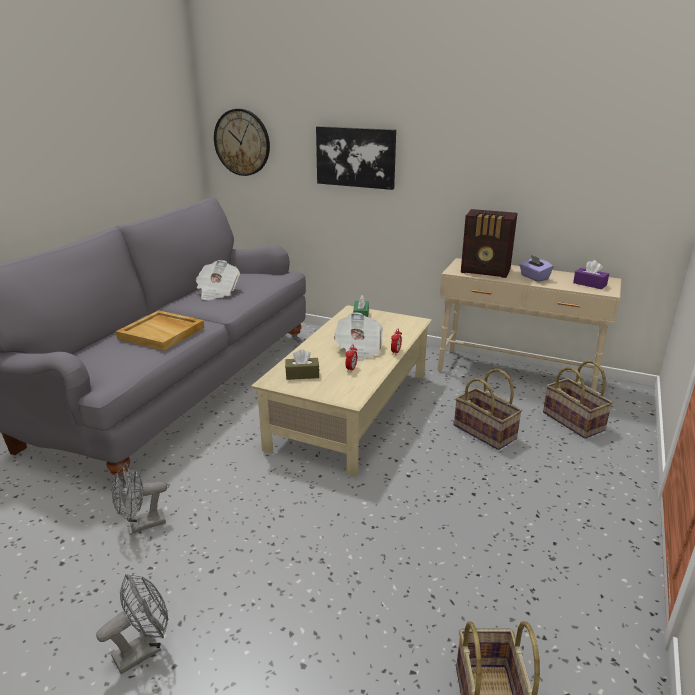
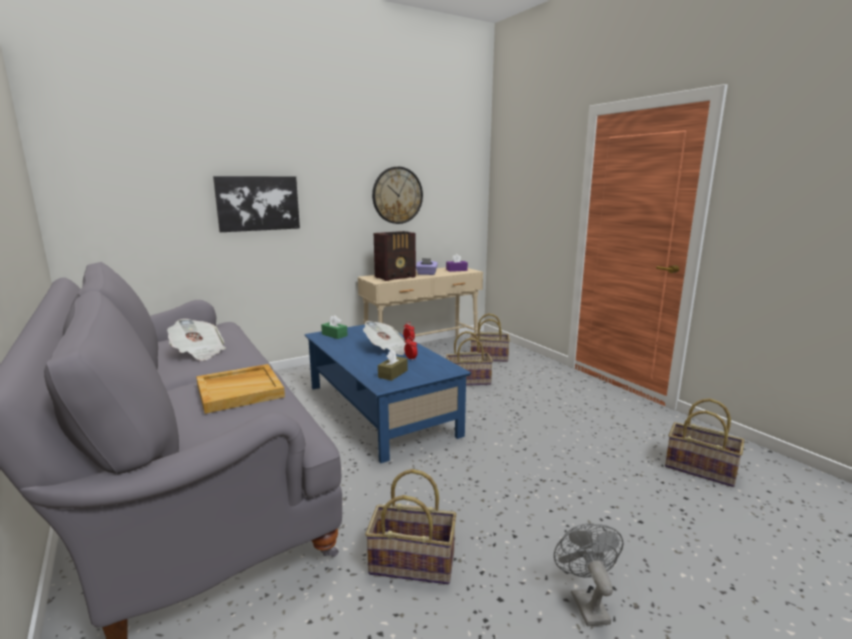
camera: 55 degrees left, 10 degrees down
grey fan [112,463,167,533] -> basket [365,469,456,584]
wall clock [214,109,270,176] -> wall clock moved to [372,167,423,224]
beige coffee table [251,305,432,477] -> blue coffee table [305,322,471,463]

